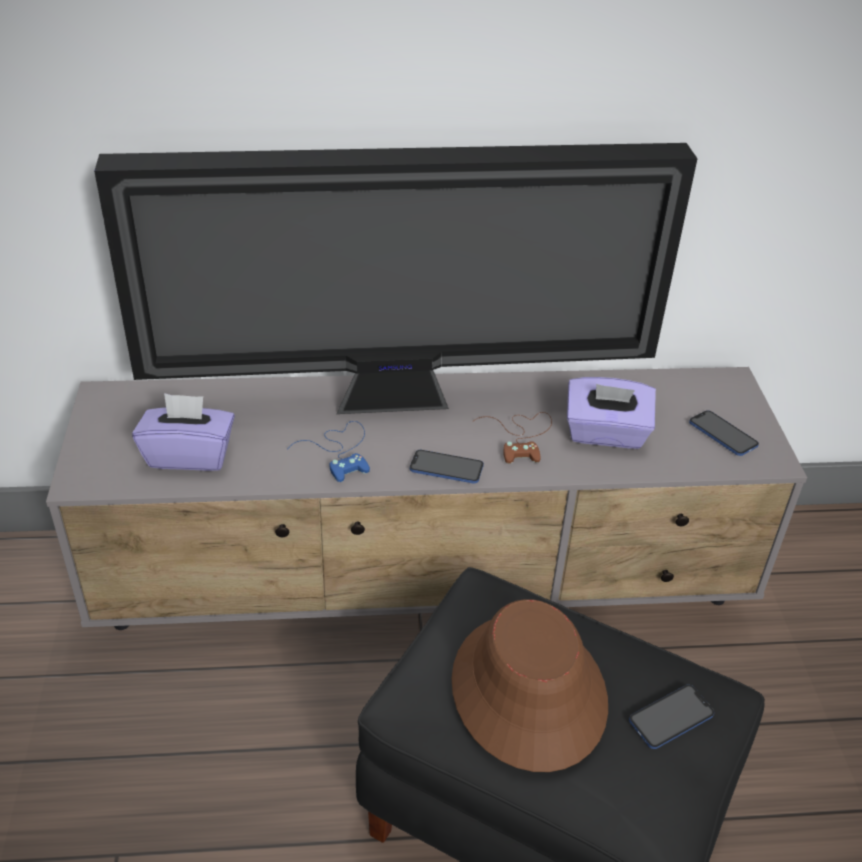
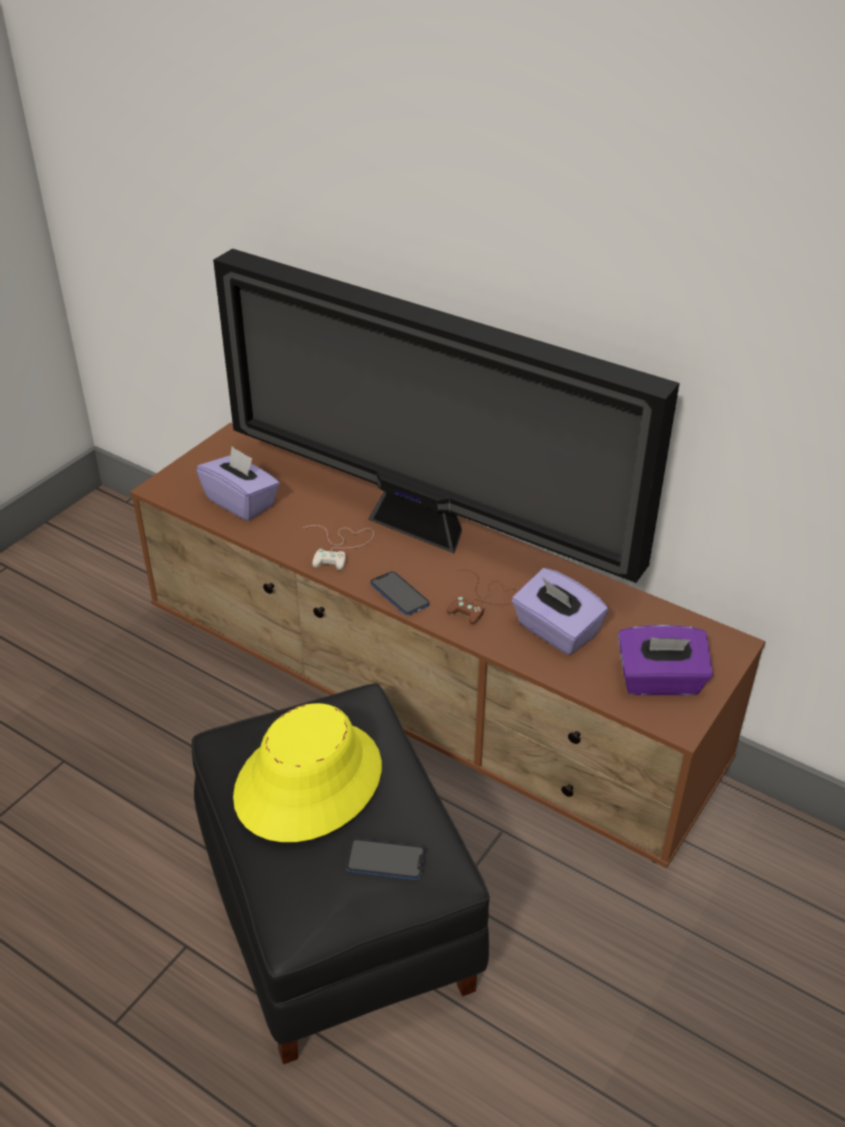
camera: 40 degrees right, 0 degrees up
grey tv stand [46,367,807,630] -> brown tv stand [130,422,766,868]
blue game controller [287,421,370,482] -> white game controller [303,525,374,570]
brown hat [452,599,608,772] -> yellow hat [233,703,382,842]
phone [689,410,759,456] -> purple tissue box [618,625,713,695]

